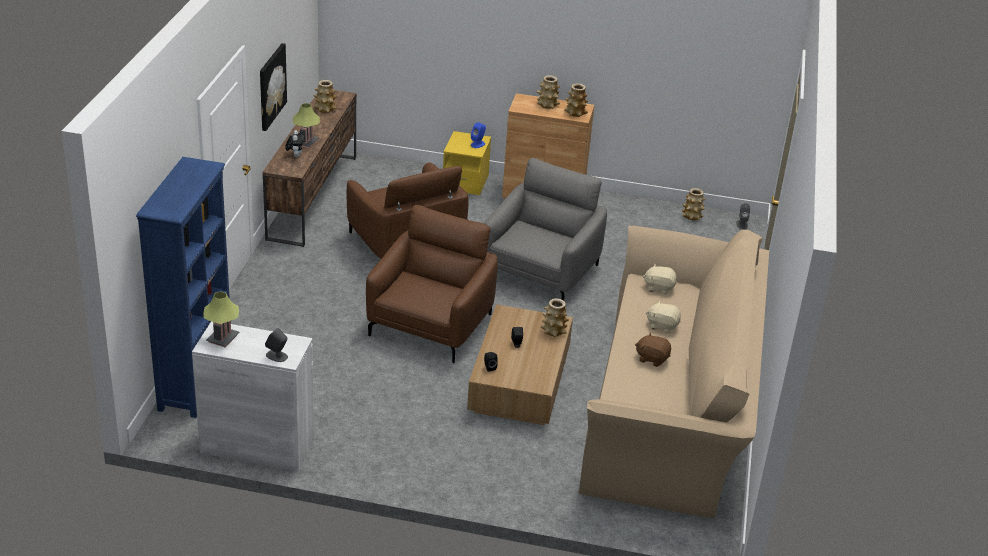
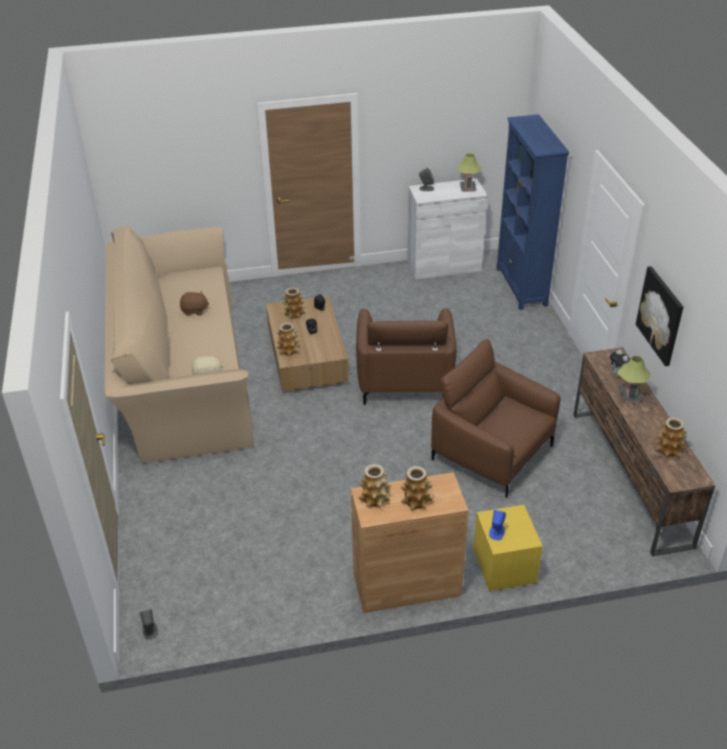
camera: 160 degrees right, 5 degrees up
grey armchair [484,158,607,301] -> none
beige plush toy [646,300,681,333] -> none
vase [682,188,705,220] -> vase moved to [282,287,305,319]

